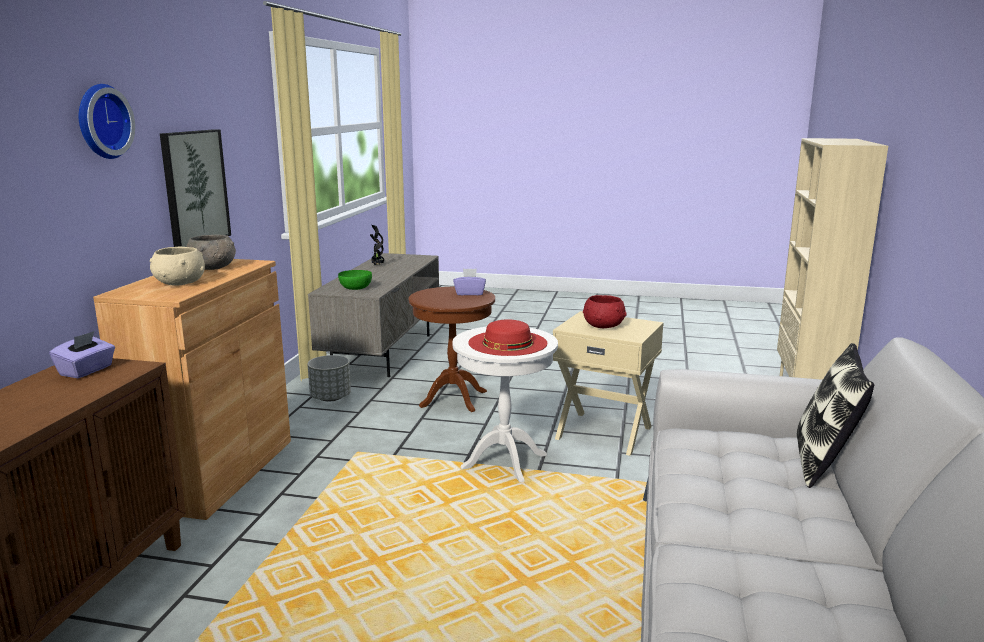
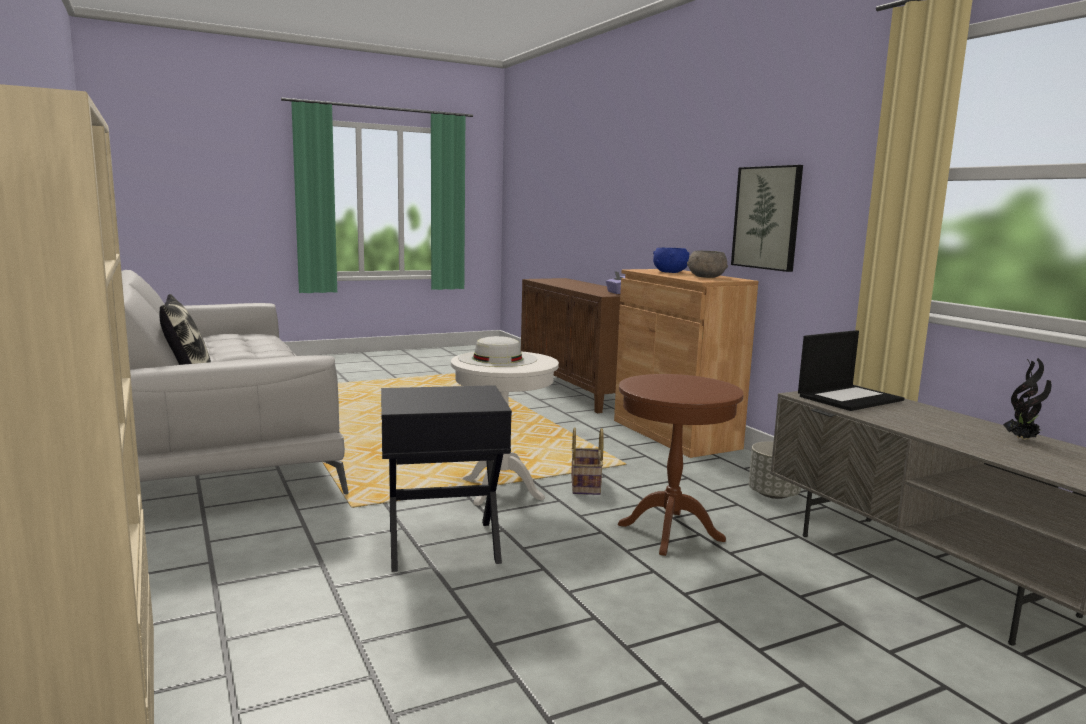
camera: 140 degrees right, 5 degrees down
wall clock [79,84,135,159] -> none
beige bowl [150,247,205,286] -> blue bowl [653,248,690,273]
green bowl [338,270,372,290] -> laptop [798,330,904,411]
purple tissue box [453,269,486,295] -> none
red hat [469,319,547,356] -> white hat [458,336,537,367]
beige side table [553,311,664,456] -> black side table [381,385,512,572]
red bowl [583,295,627,328] -> none
none -> basket [571,427,604,495]

